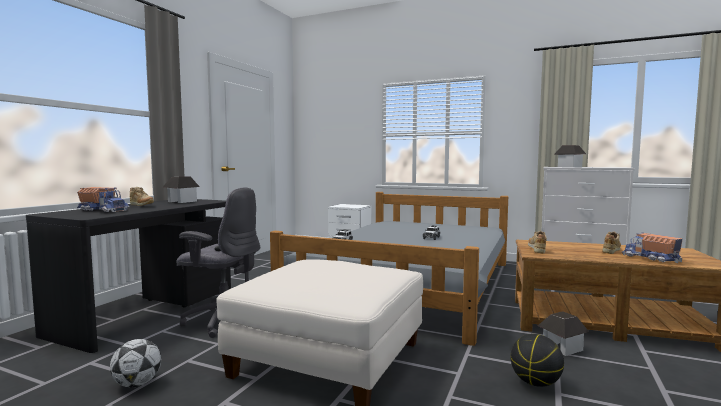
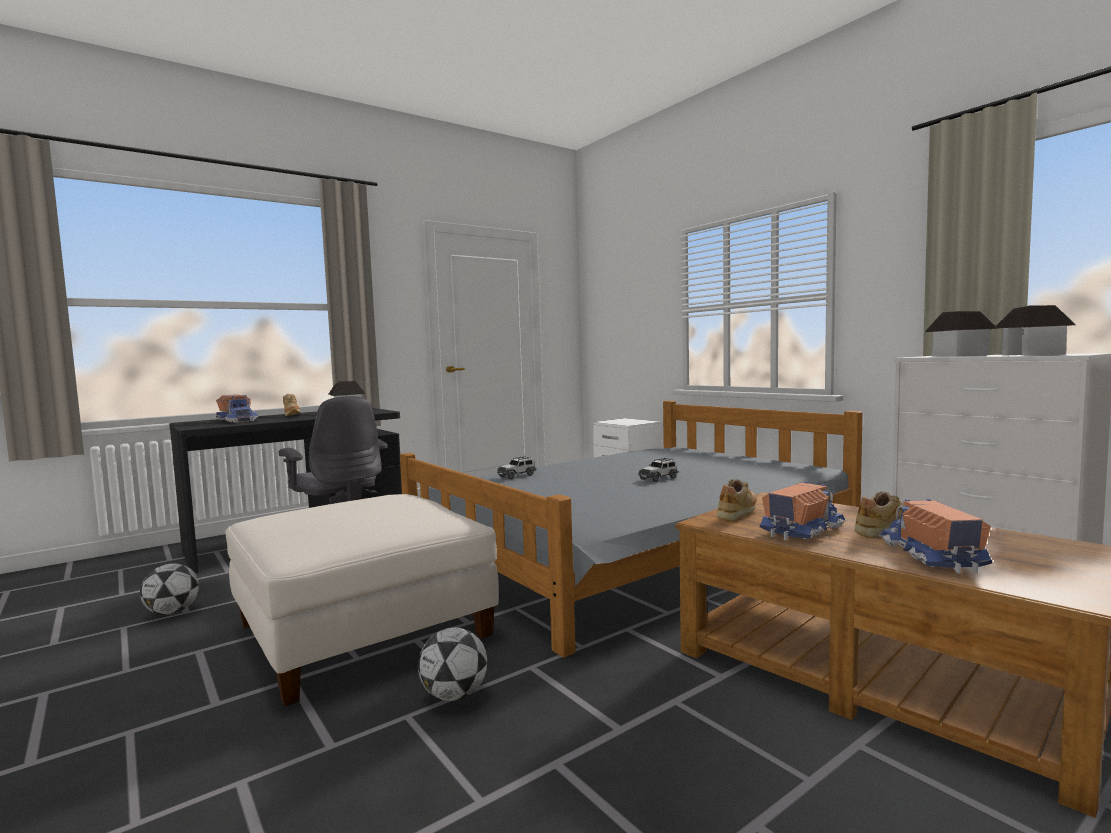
camera: 30 degrees right, 0 degrees up
basketball [510,334,564,387] -> none
toy house [538,311,589,356] -> toy house moved to [994,305,1076,356]
none -> football [418,627,487,701]
none -> toy truck [760,482,846,540]

